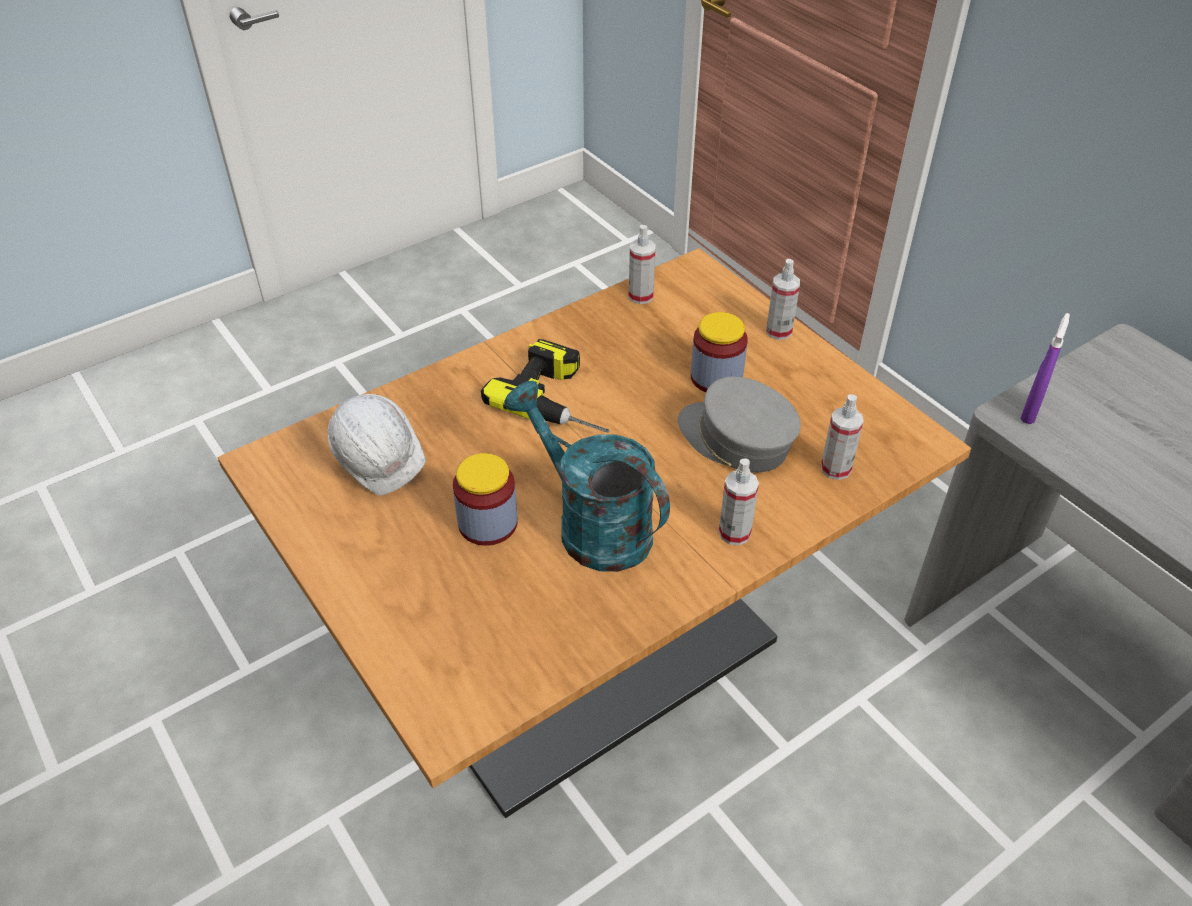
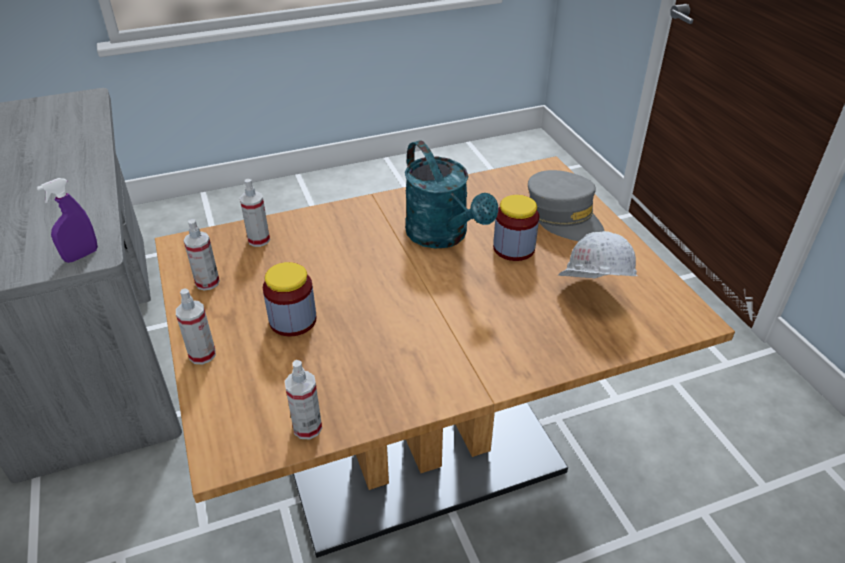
camera: 165 degrees left, 5 degrees down
power drill [481,339,609,433] -> none
grey cap [678,376,801,472] -> grey cap moved to [528,170,604,241]
spray bottle [719,459,759,545] -> spray bottle moved to [183,219,220,291]

